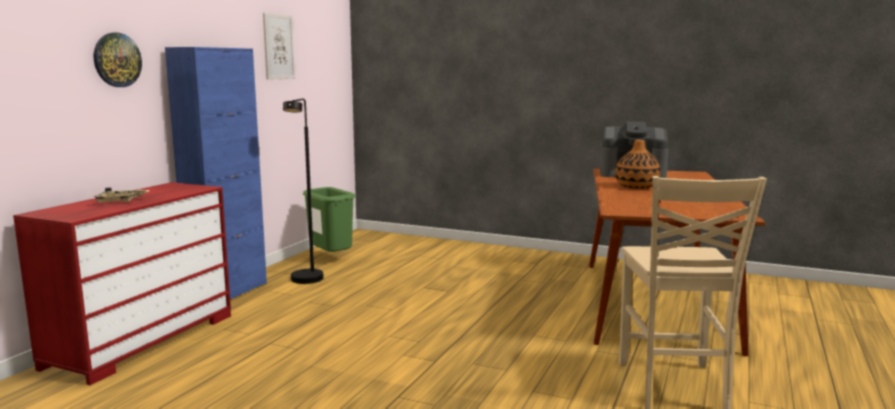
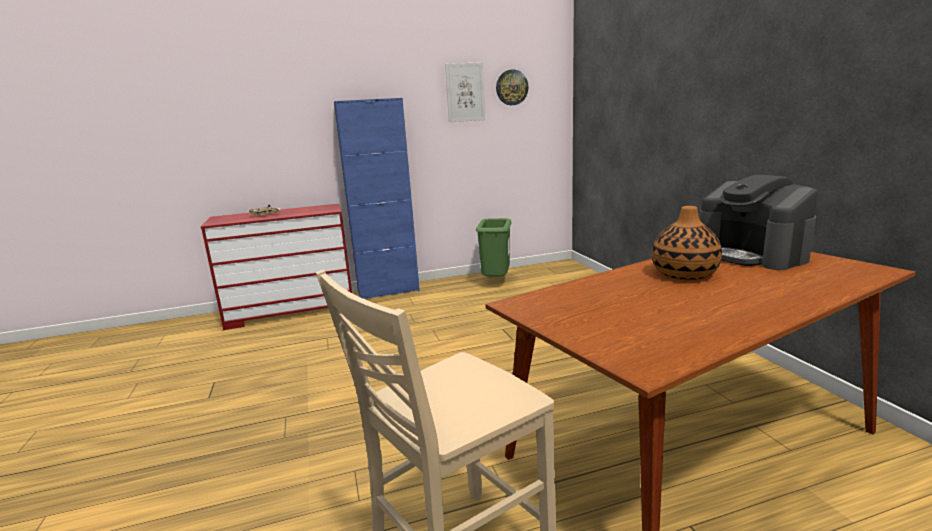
camera: 50 degrees right, 5 degrees up
wall clock [94,33,142,87] -> wall clock moved to [496,69,528,105]
black floor lamp [283,99,324,284] -> none

